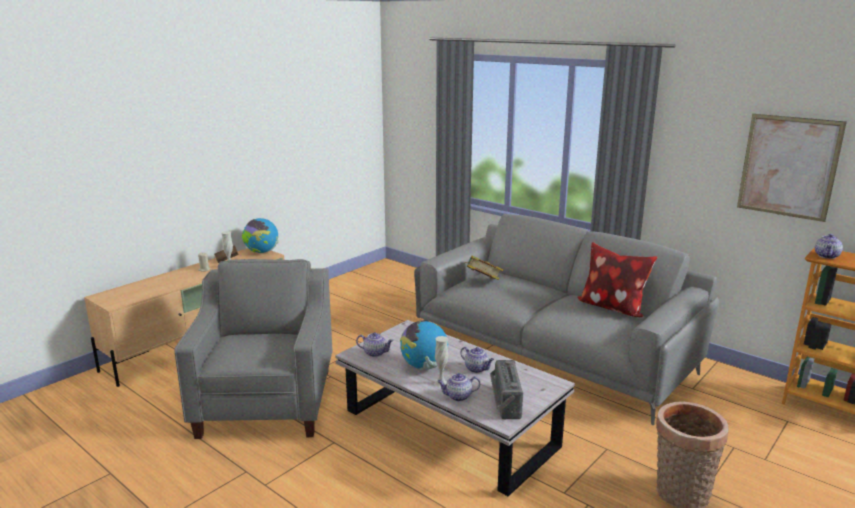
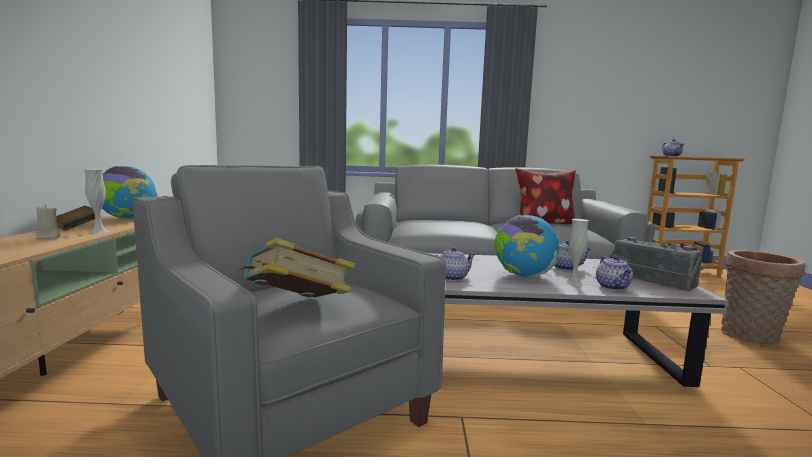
camera: 40 degrees left, 10 degrees down
teapot [437,373,480,401] -> teapot turned 45 degrees counterclockwise [596,255,633,290]
book [465,256,503,280] -> book moved to [238,238,355,298]
picture [737,114,847,222] -> none

